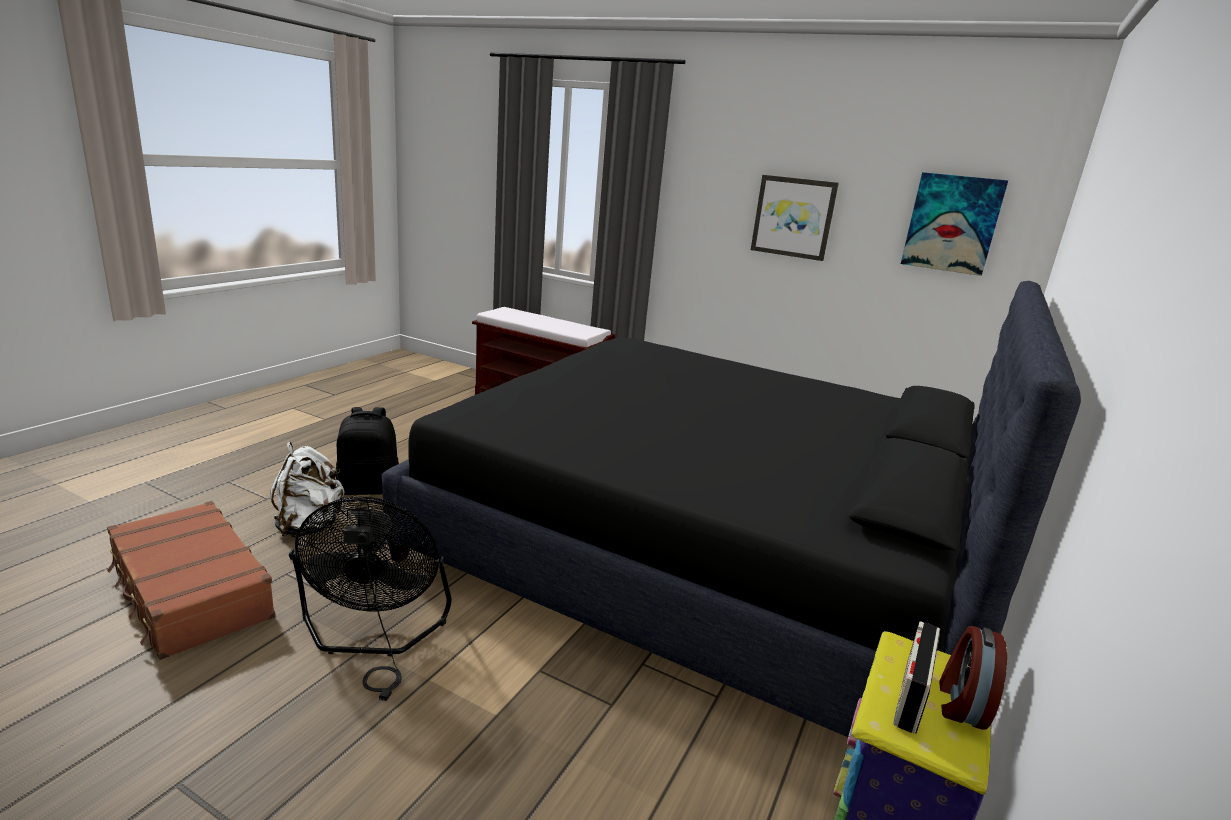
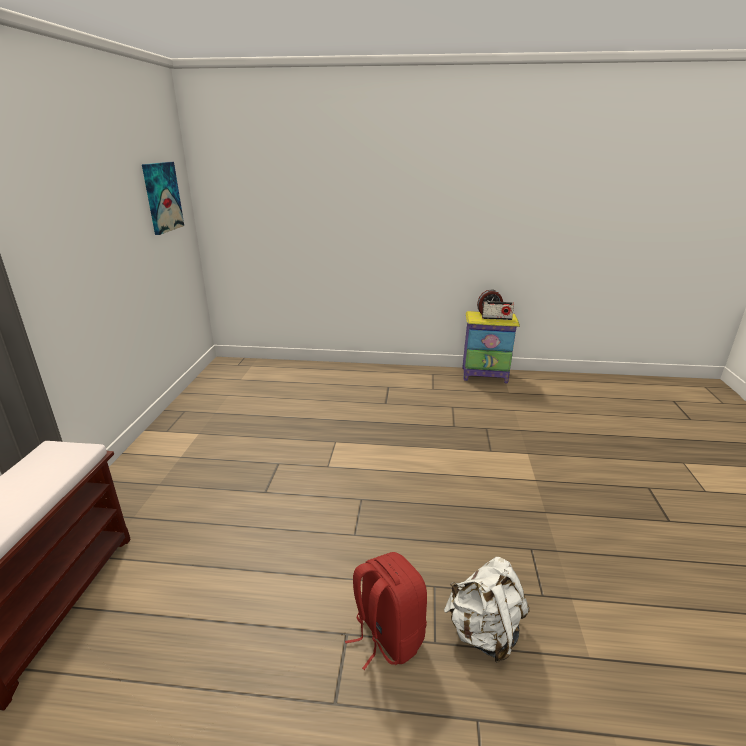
camera: 110 degrees left, 5 degrees up
brown suitcase [107,501,275,660] -> none
black fan [289,496,451,701] -> none
black backpack [336,407,399,495] -> red backpack [345,552,427,670]
black bed [382,281,1081,737] -> none
picture [751,175,839,261] -> none

